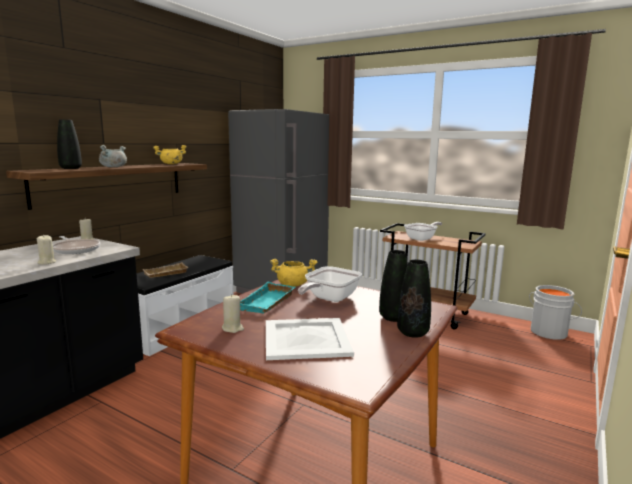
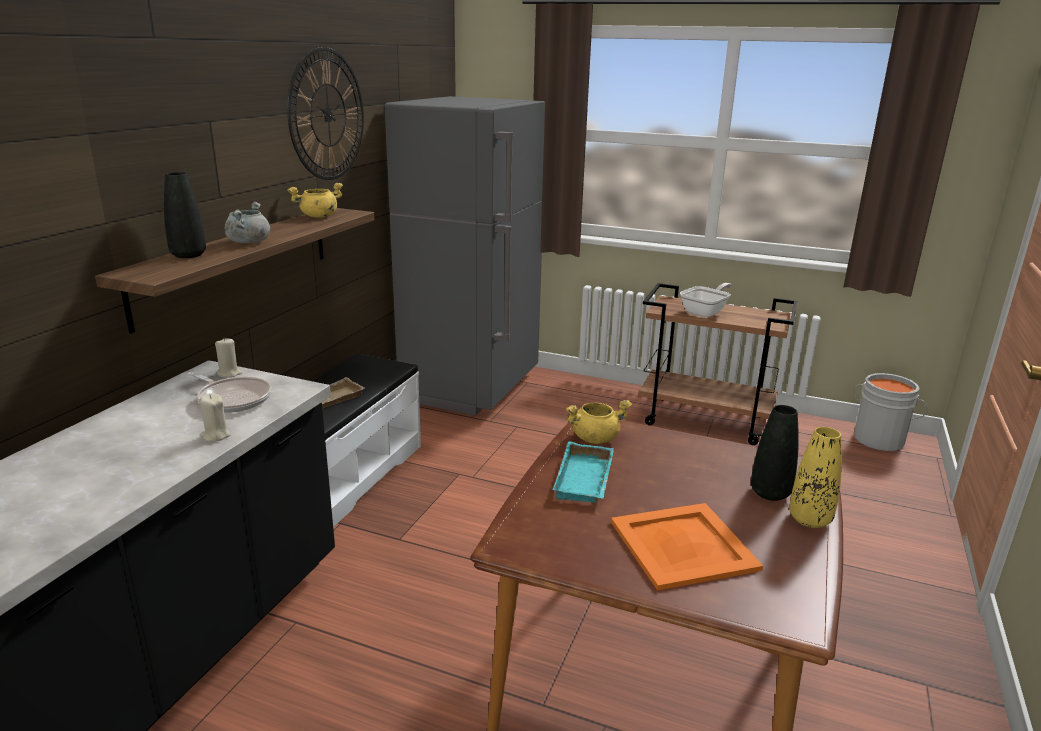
camera: 10 degrees left, 10 degrees up
beige candle [222,294,244,333] -> none
white tray [266,318,354,360] -> orange tray [611,503,763,591]
frying pan [298,266,362,302] -> none
black vase [397,259,431,338] -> yellow vase [789,427,842,528]
none -> wall clock [287,47,364,180]

